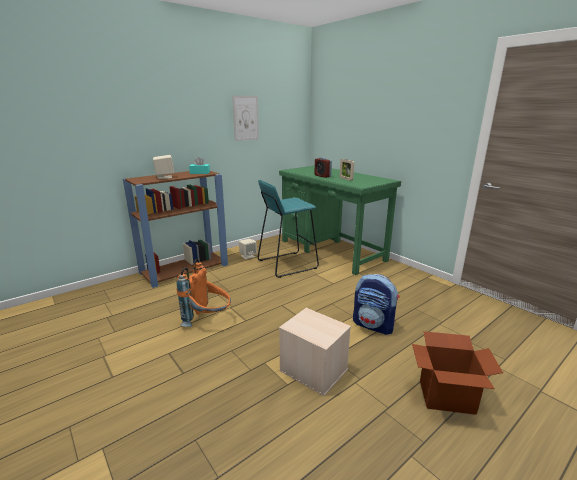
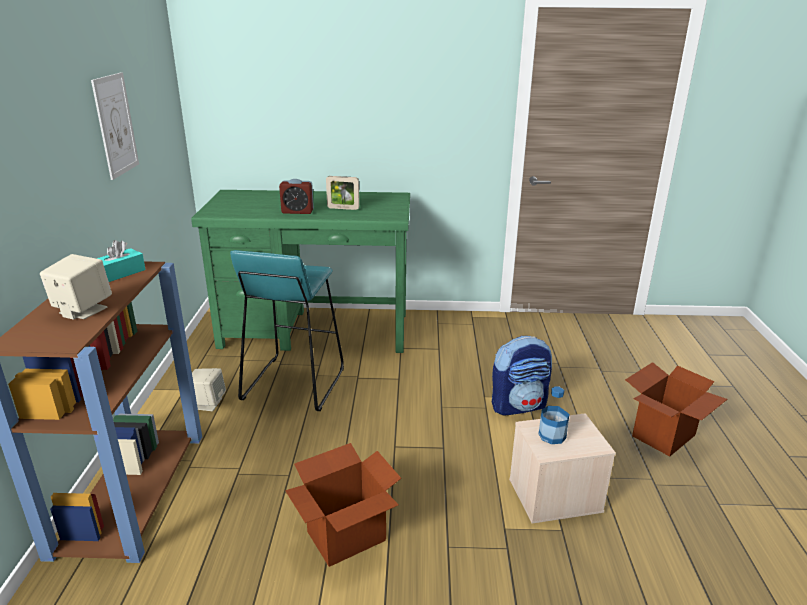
camera: 50 degrees left, 5 degrees up
orange backpack [176,259,231,327] -> cardboard box [285,443,401,567]
none -> bottle [538,386,570,444]

